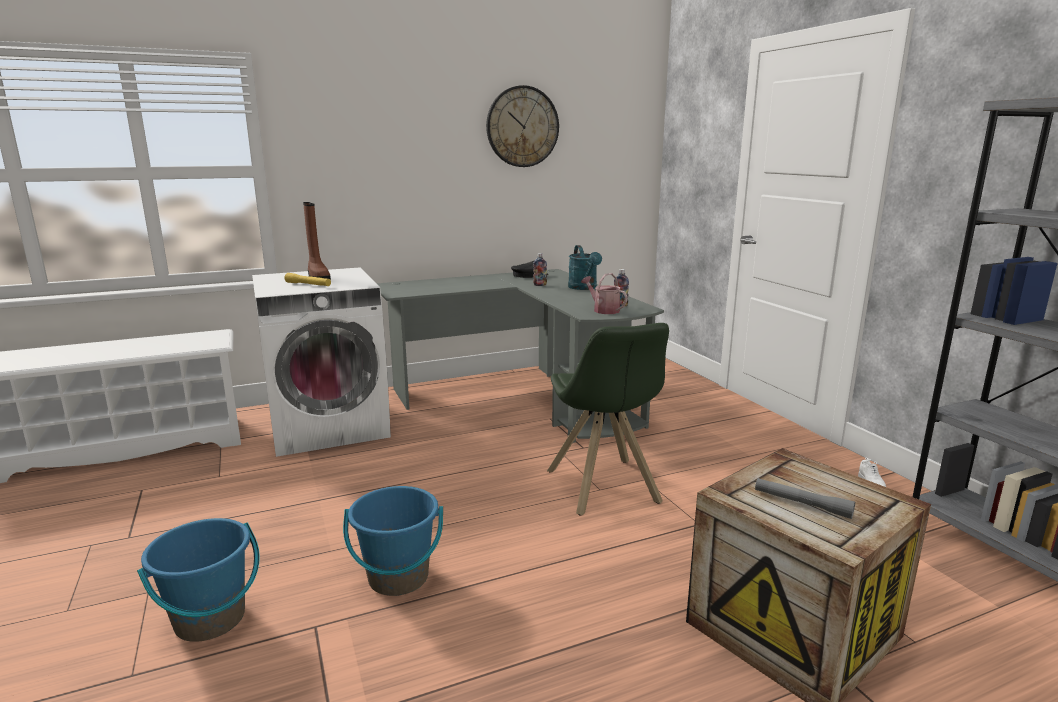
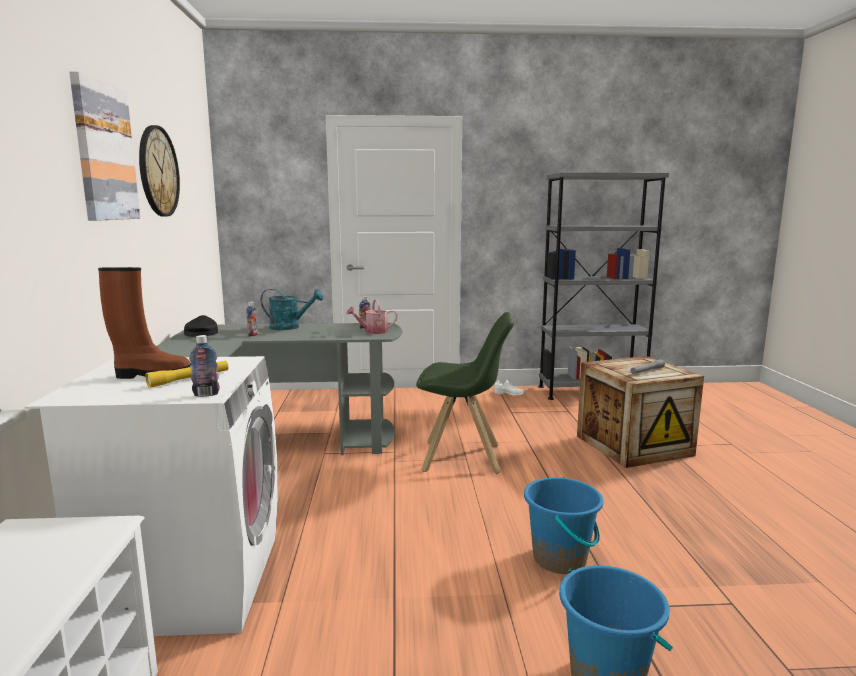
camera: 70 degrees left, 5 degrees down
none -> picture [69,71,140,221]
none -> bottle [189,335,220,397]

